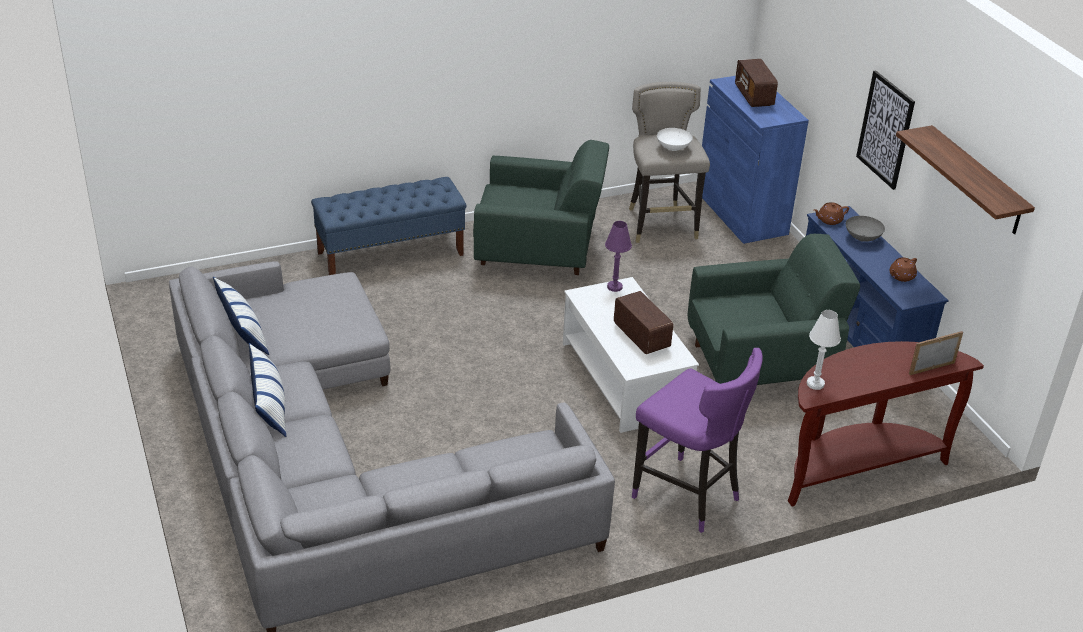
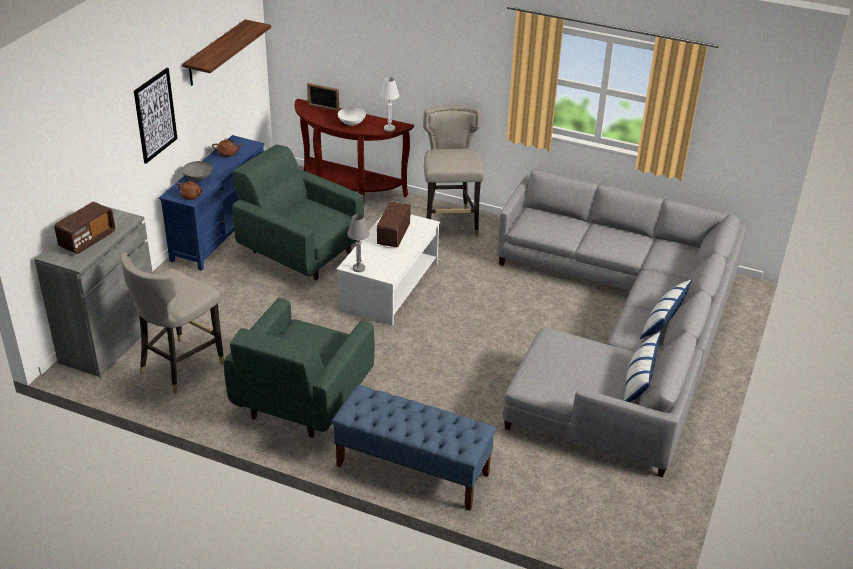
camera: 135 degrees left, 0 degrees up
green armchair [473,140,609,275] -> green armchair turned 120 degrees counterclockwise [224,298,375,438]
purple table lamp [605,221,632,292] -> grey table lamp [347,214,369,272]
purple stool [632,348,763,533] -> grey stool [423,105,484,237]
white bowl [657,128,693,151] -> white bowl moved to [337,107,366,126]
blue cabinet [702,76,809,244] -> grey cabinet [34,206,153,377]

